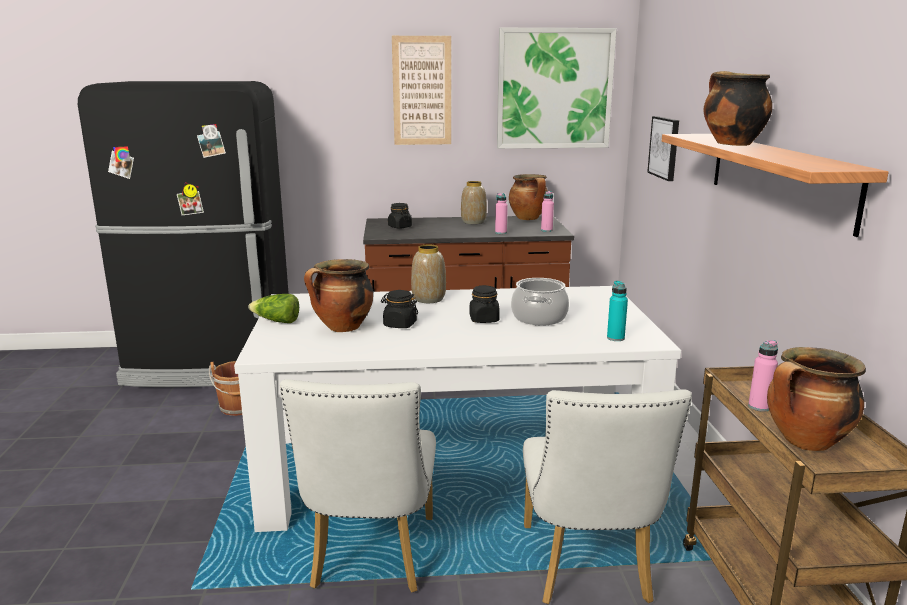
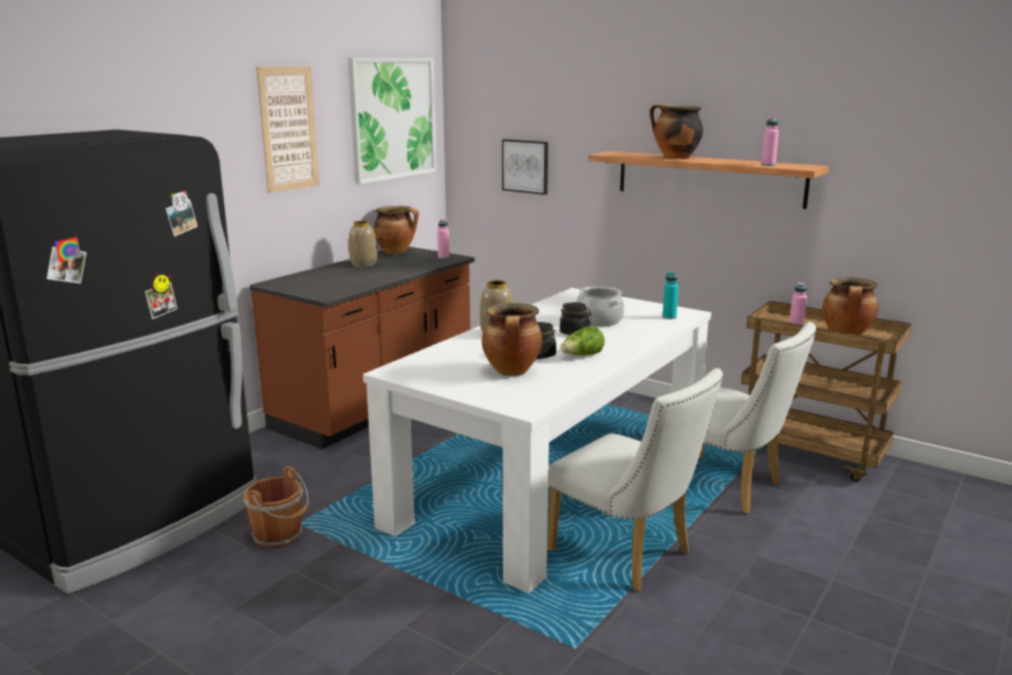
camera: 50 degrees left, 0 degrees up
lettuce [248,294,299,323] -> lettuce moved to [560,326,605,355]
black jar [388,203,412,228] -> none
pink bottle [495,193,508,234] -> pink bottle moved to [761,117,779,166]

